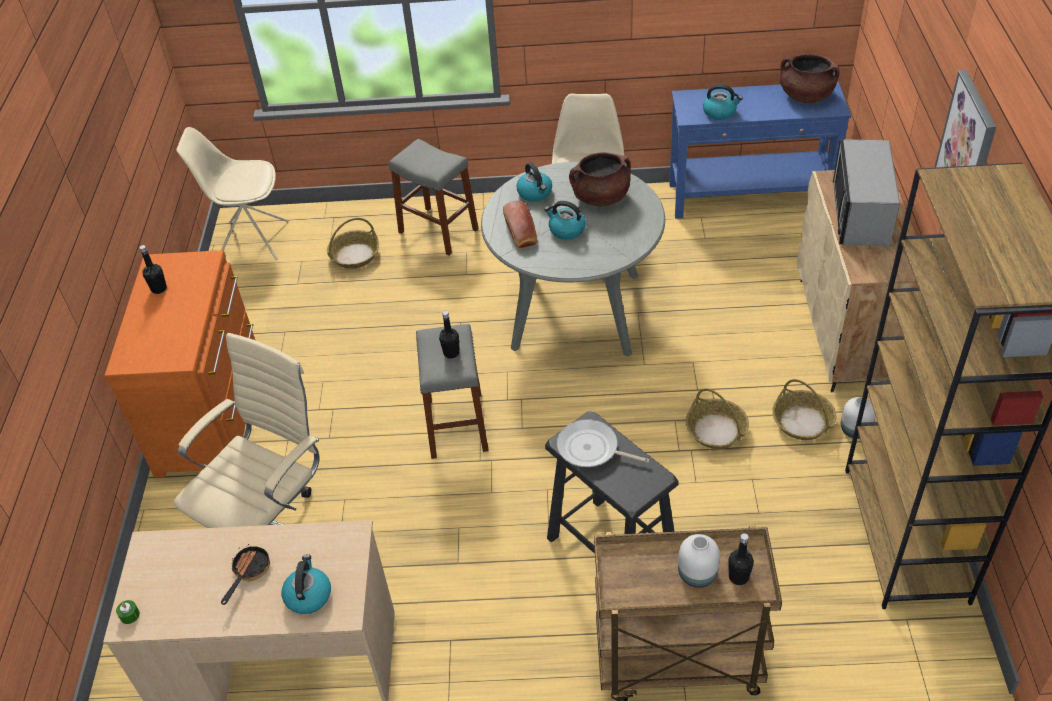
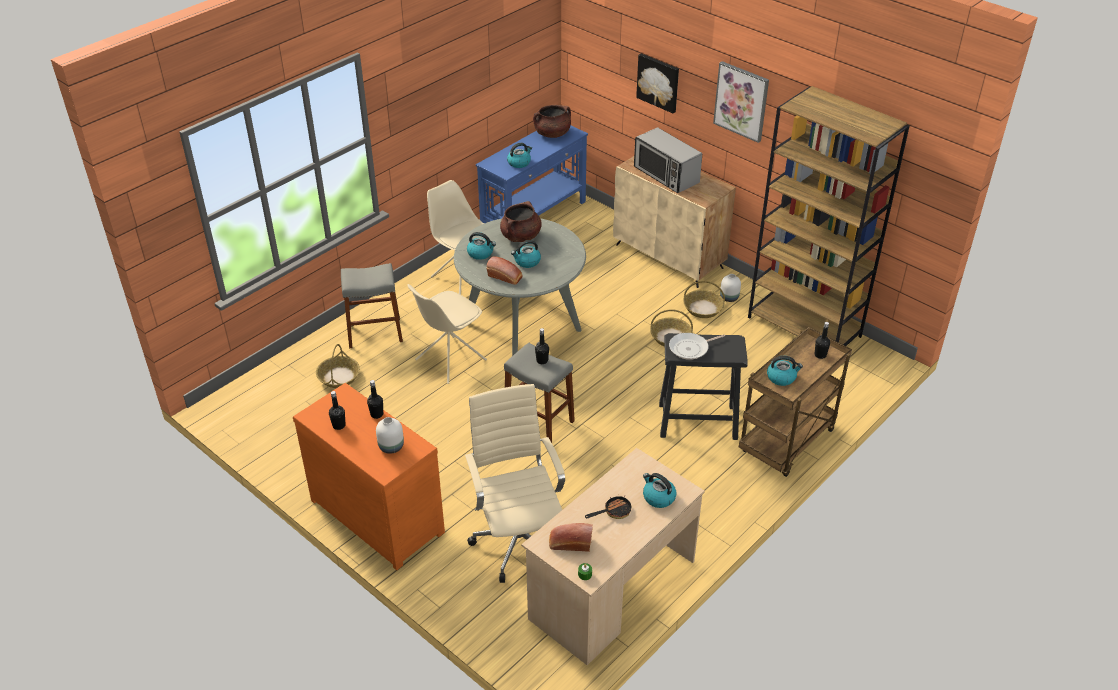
camera: 50 degrees left, 5 degrees down
beige chair [176,127,289,260] -> beige chair moved to [407,284,487,384]
frying pan [221,544,270,605] -> frying pan turned 90 degrees clockwise [585,494,631,519]
white vase [678,534,720,588] -> white vase moved to [376,417,404,454]
none -> black bottle [367,380,384,419]
none -> bread [549,523,593,552]
none -> picture [636,54,679,113]
none -> kettle [767,356,803,386]

